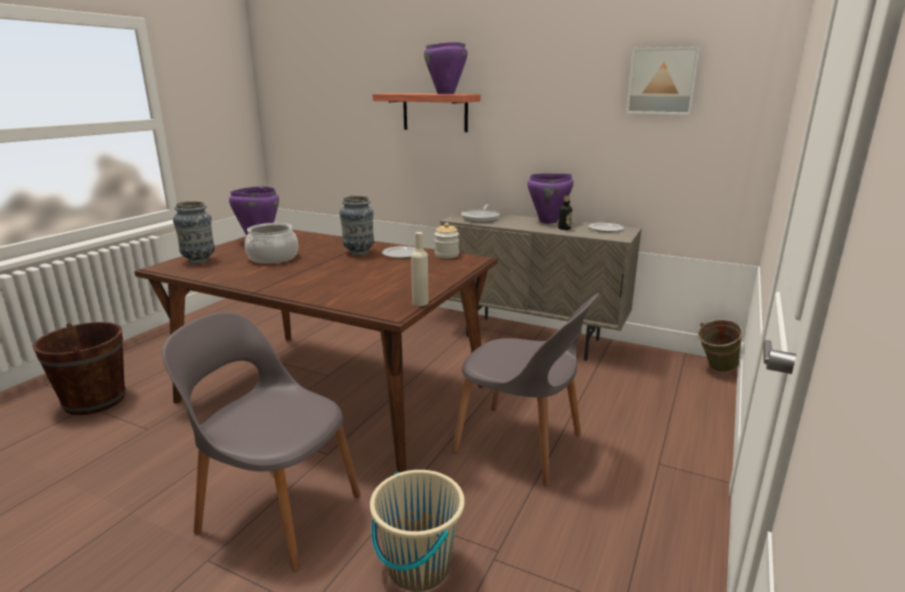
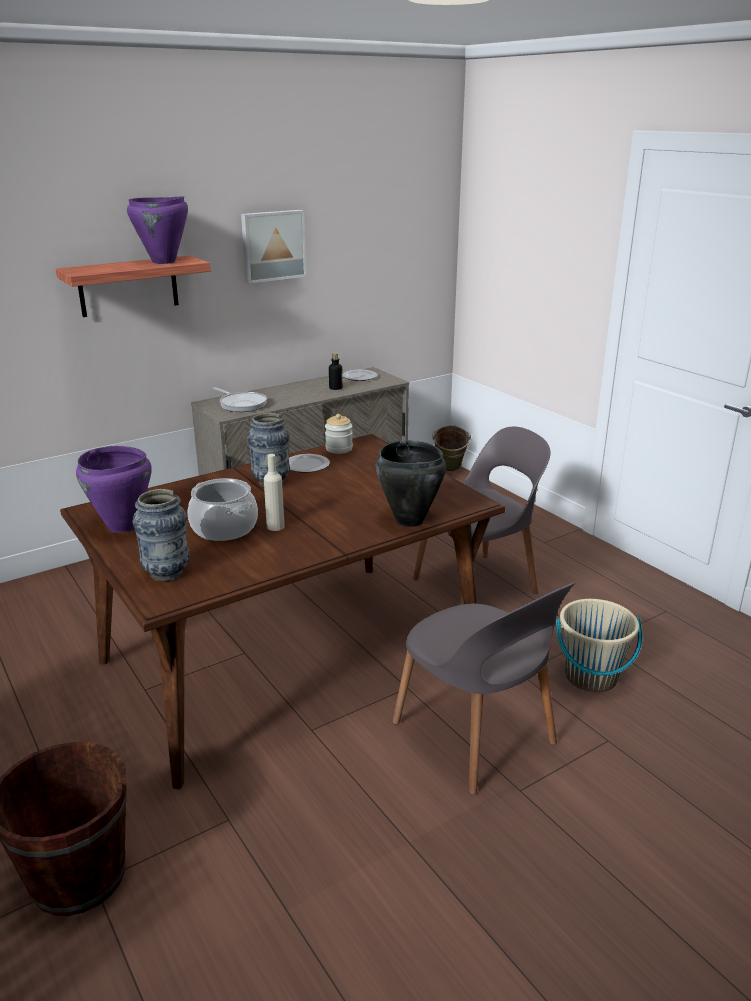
camera: 60 degrees left, 5 degrees up
grey chair [162,312,361,571] -> grey chair turned 90 degrees counterclockwise [393,582,575,795]
beige bottle [411,232,429,306] -> beige bottle moved to [264,454,285,531]
purple cooking pot [528,174,574,224] -> none
picture [626,46,701,115] -> picture moved to [241,210,306,283]
none -> black cooking pot [376,440,446,527]

